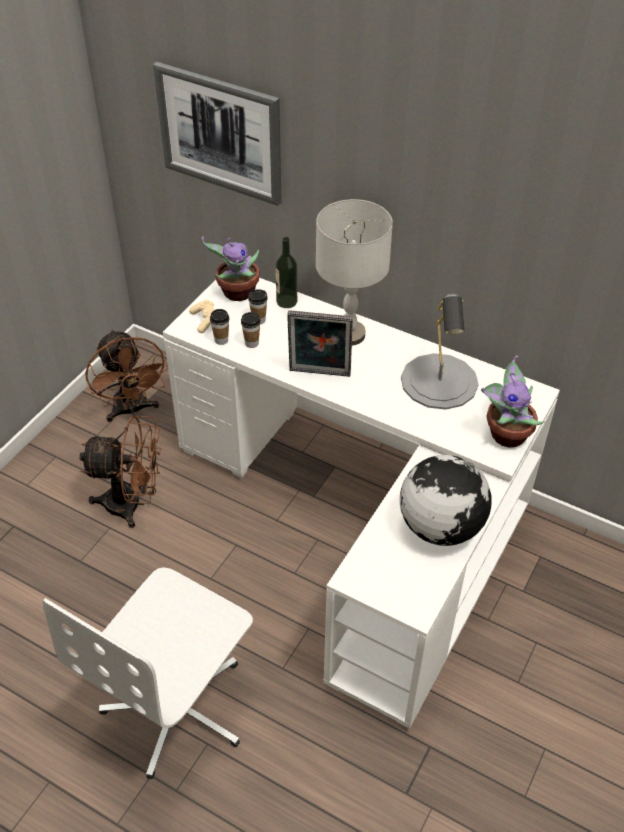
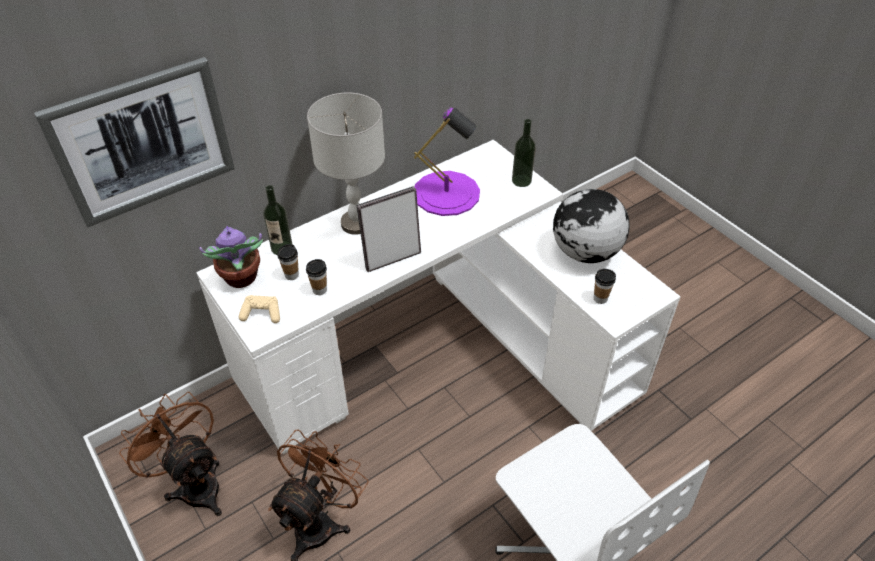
camera: 65 degrees left, 0 degrees up
brown fan [85,329,168,422] -> brown fan turned 135 degrees counterclockwise [119,392,222,516]
cup [210,309,230,345] -> cup moved to [594,269,616,304]
picture frame [287,310,353,377] -> picture frame turned 150 degrees counterclockwise [357,186,421,272]
grey table lamp [401,294,479,410] -> purple table lamp [414,107,480,216]
potted plant [481,355,545,447] -> bottle [512,119,536,187]

